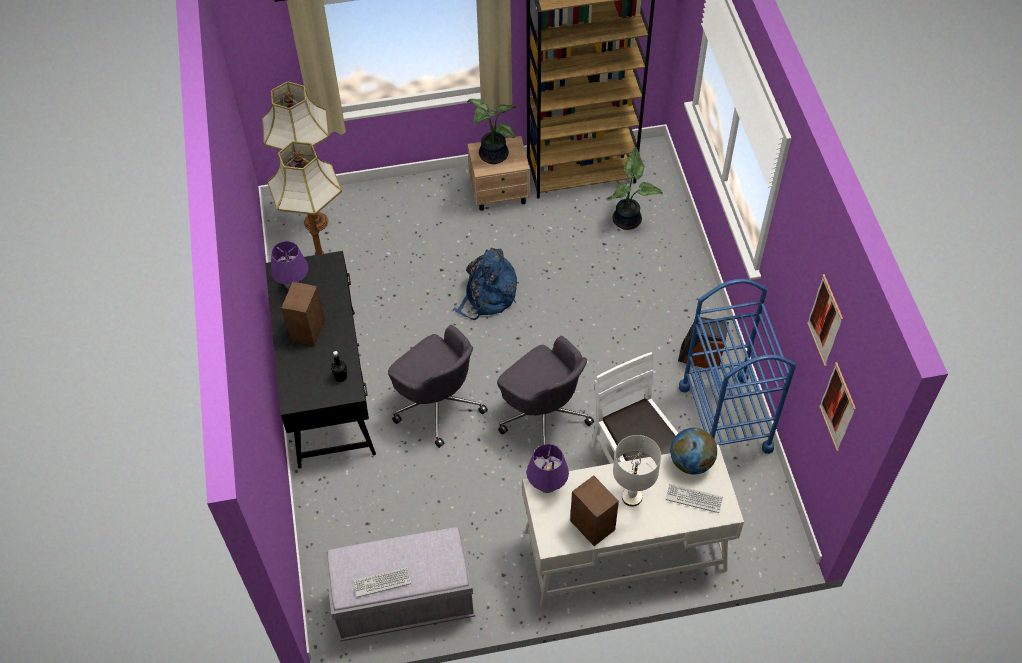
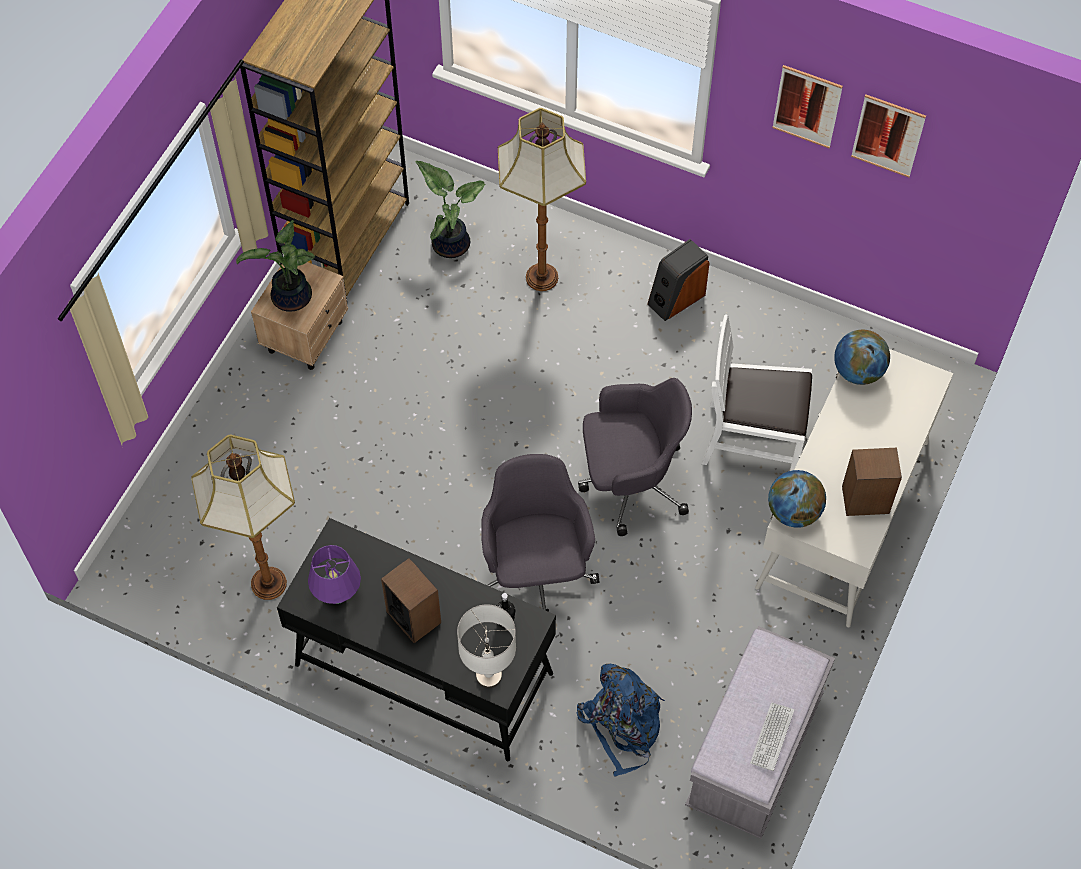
camera: 55 degrees left, 5 degrees up
floor lamp [262,81,329,231] -> floor lamp moved to [498,108,586,291]
grey office chair [388,325,488,448] -> grey office chair turned 90 degrees counterclockwise [481,454,599,612]
blue backpack [453,248,517,320] -> blue backpack moved to [576,664,665,777]
purple table lamp [526,444,569,493] -> globe [768,470,826,528]
grey table lamp [613,435,661,507] -> grey table lamp moved to [457,604,516,688]
keyboard [666,484,723,513] -> none
blue cart [679,279,796,454] -> none
picture [819,362,856,451] -> picture moved to [772,65,843,149]

